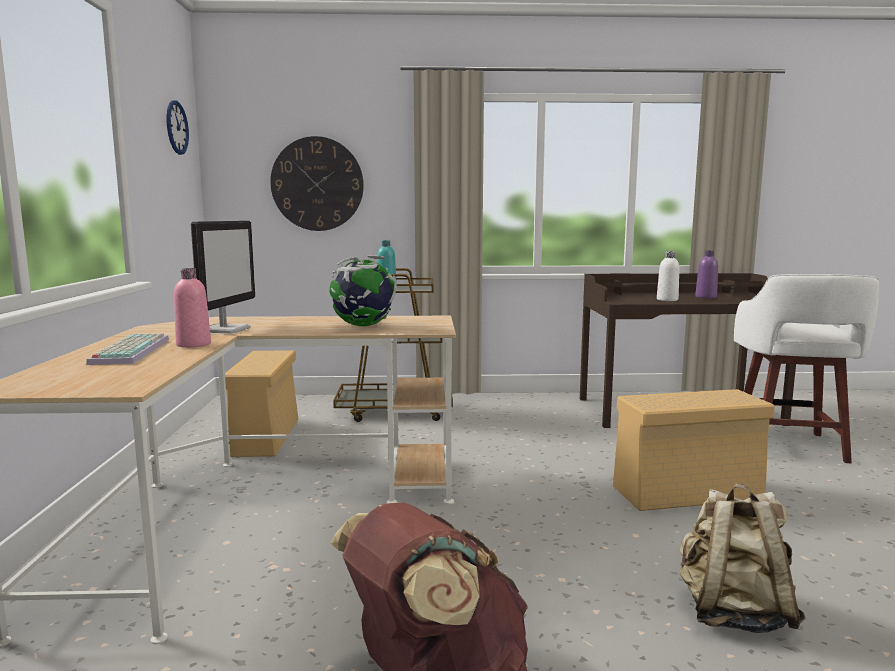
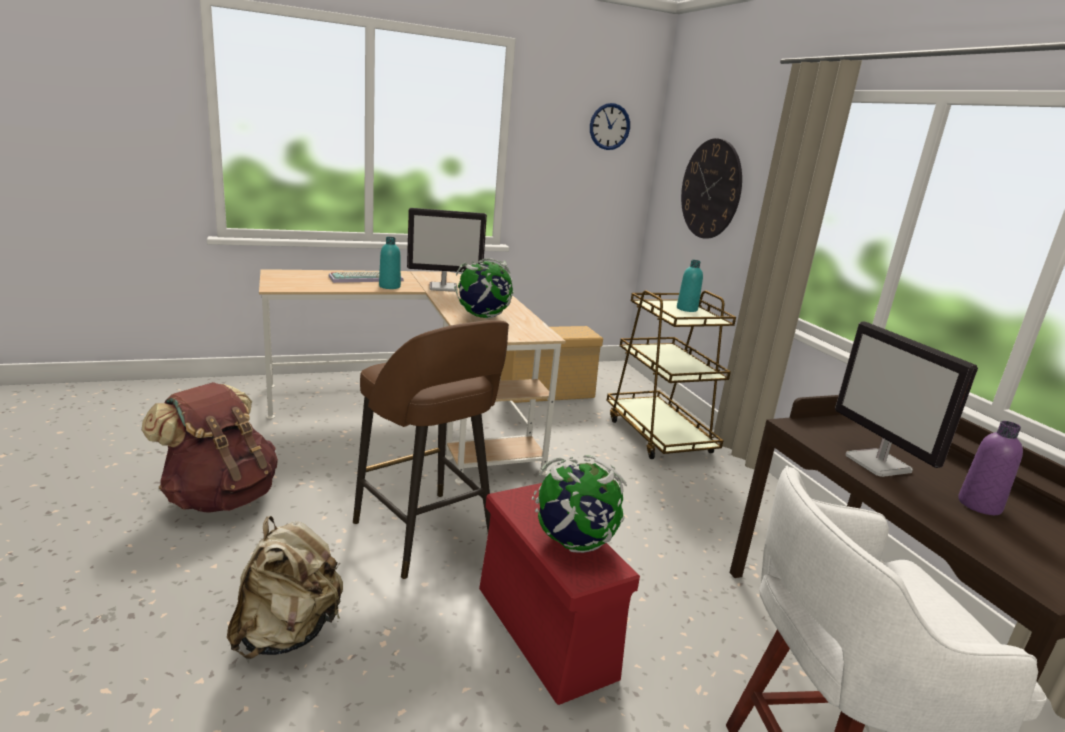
camera: 70 degrees right, 10 degrees up
pink bottle [174,268,211,348] -> turquoise bottle [379,237,401,289]
beige storage box [613,389,775,511] -> red storage box [479,483,640,705]
white bottle [657,251,679,301] -> monitor [835,321,978,477]
none -> brown stool [353,320,509,579]
none -> globe [532,455,627,553]

